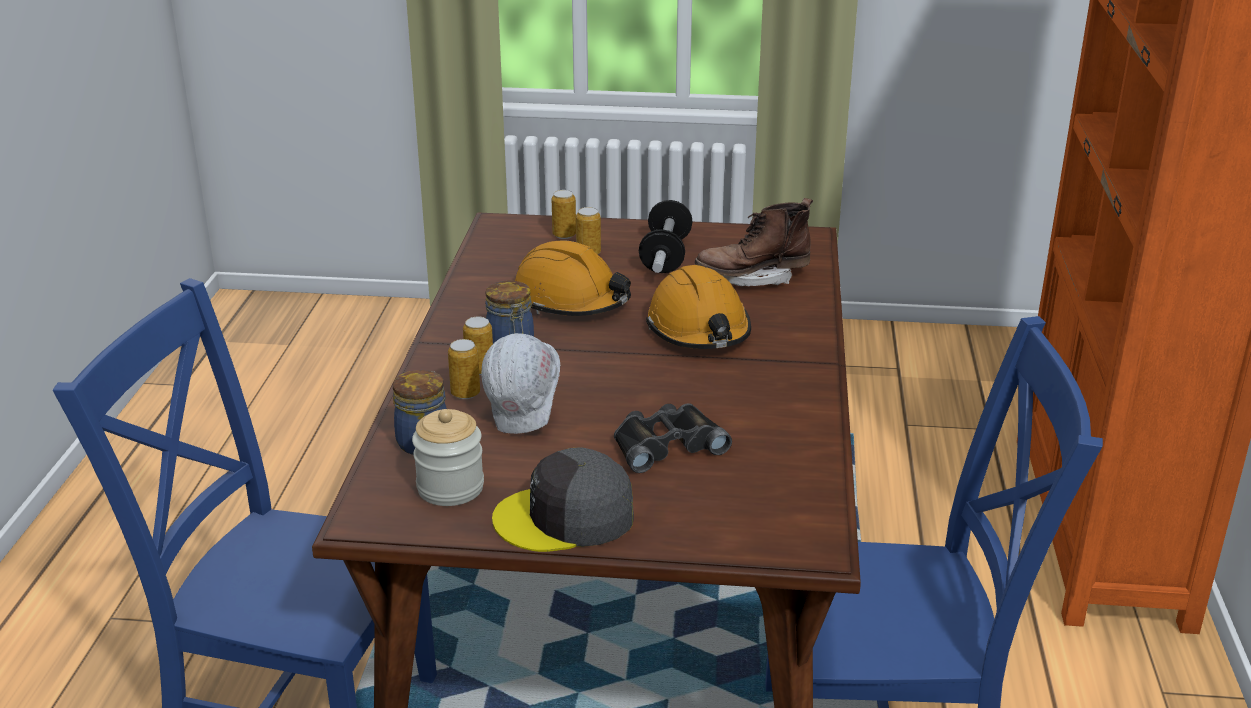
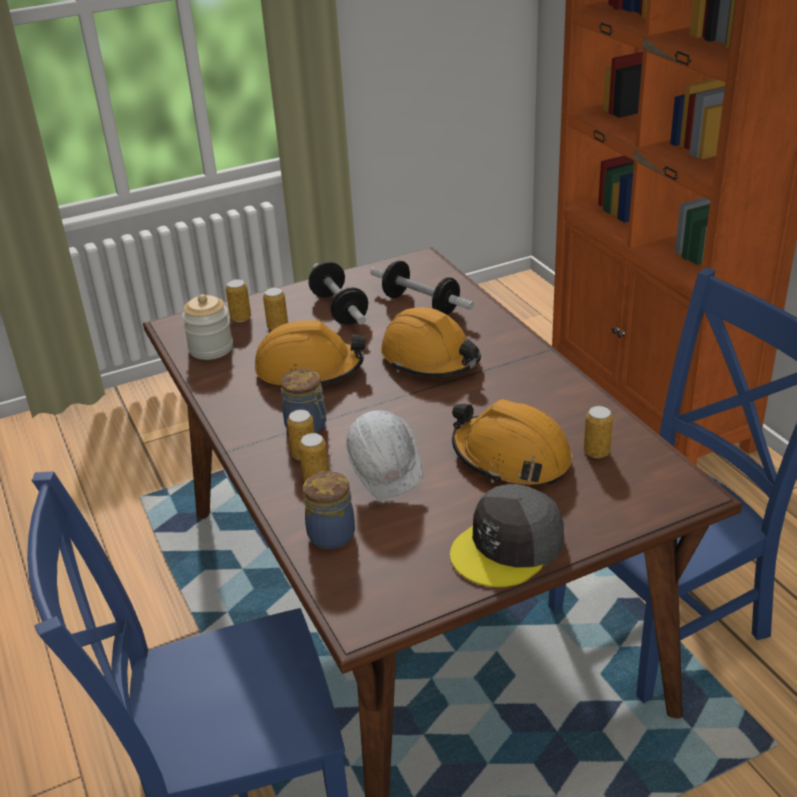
camera: 30 degrees left, 5 degrees up
jar [412,409,484,506] -> jar moved to [182,294,233,360]
black binoculars [614,403,732,473] -> orange hard hat [452,399,572,485]
brown boot [695,198,813,286] -> dumbbell [370,261,474,315]
none -> can [584,406,613,458]

